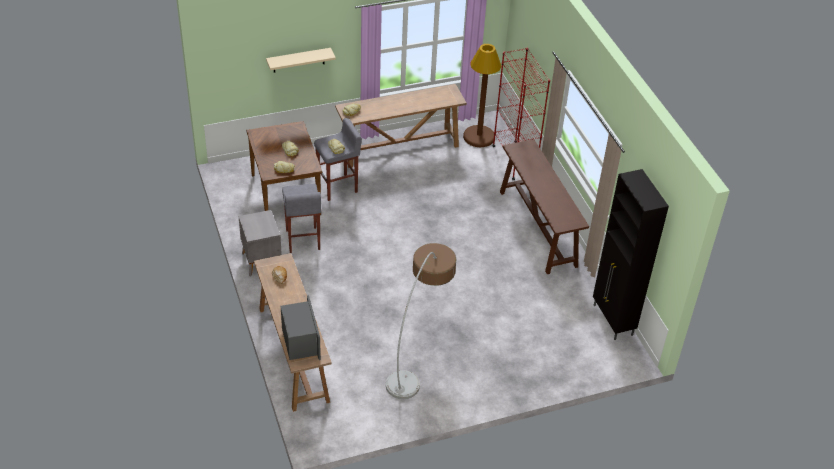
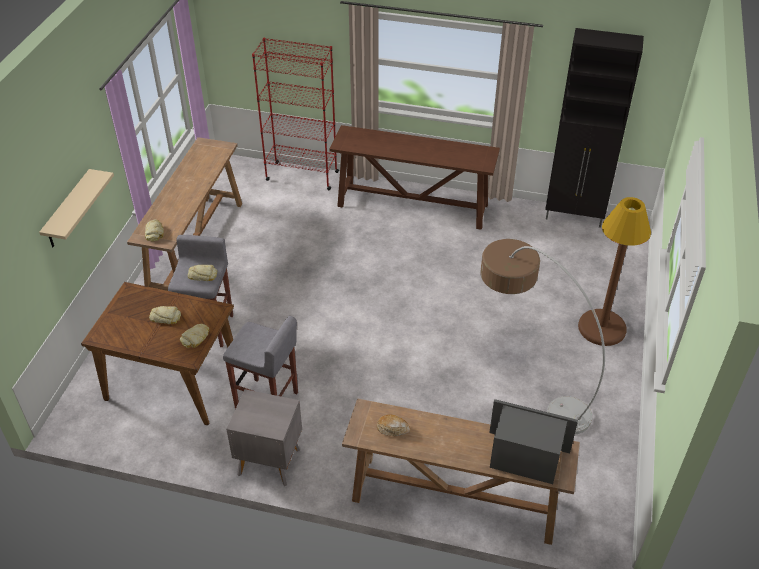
camera: 55 degrees left, 0 degrees up
brown floor lamp [463,44,501,147] -> brown floor lamp moved to [578,197,651,346]

